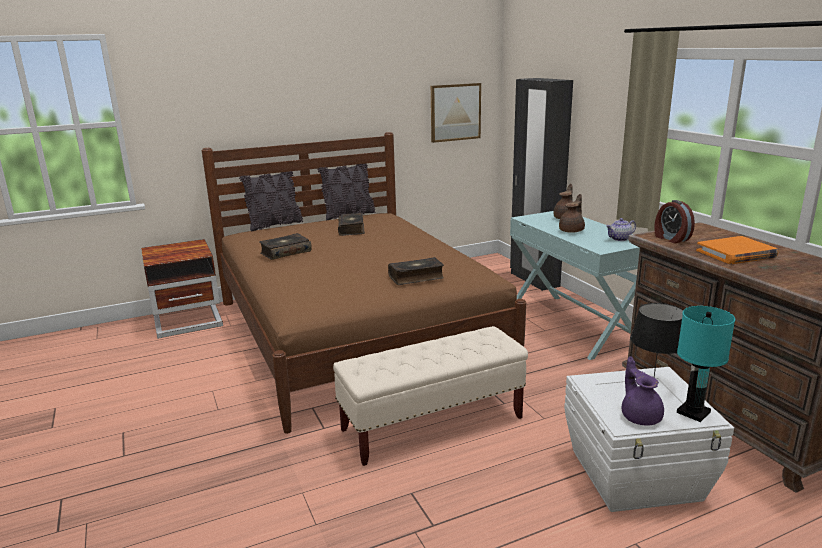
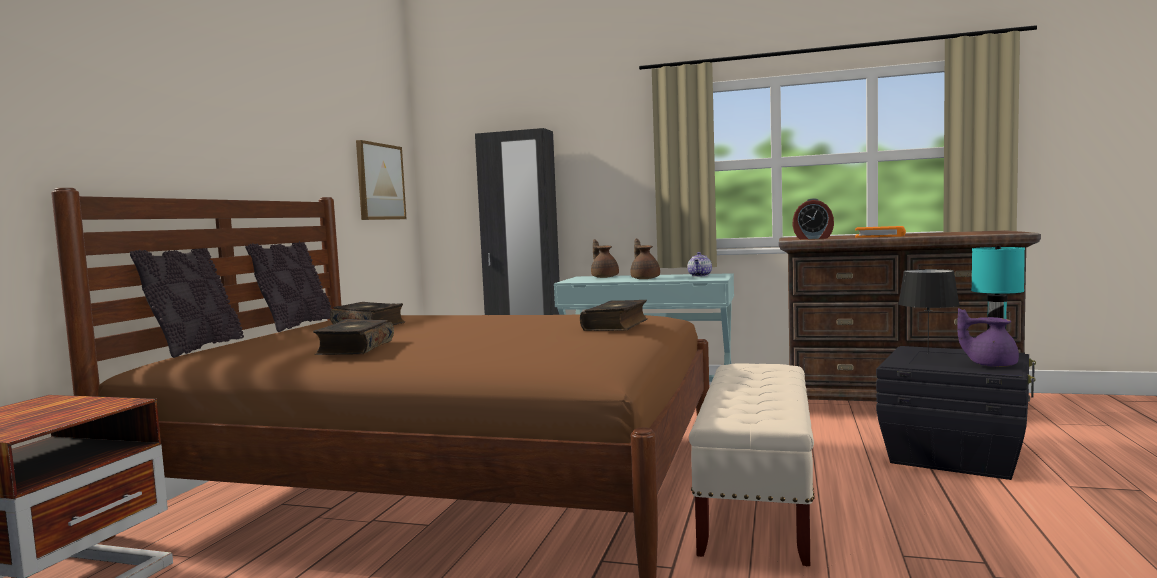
camera: 50 degrees left, 15 degrees down
white storage box [564,367,734,512] -> black storage box [876,346,1036,480]

